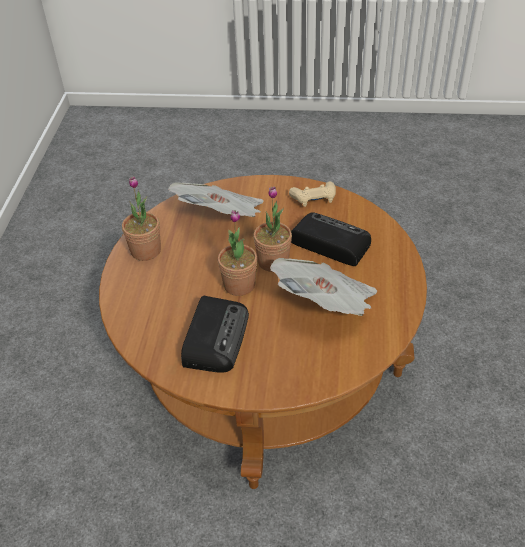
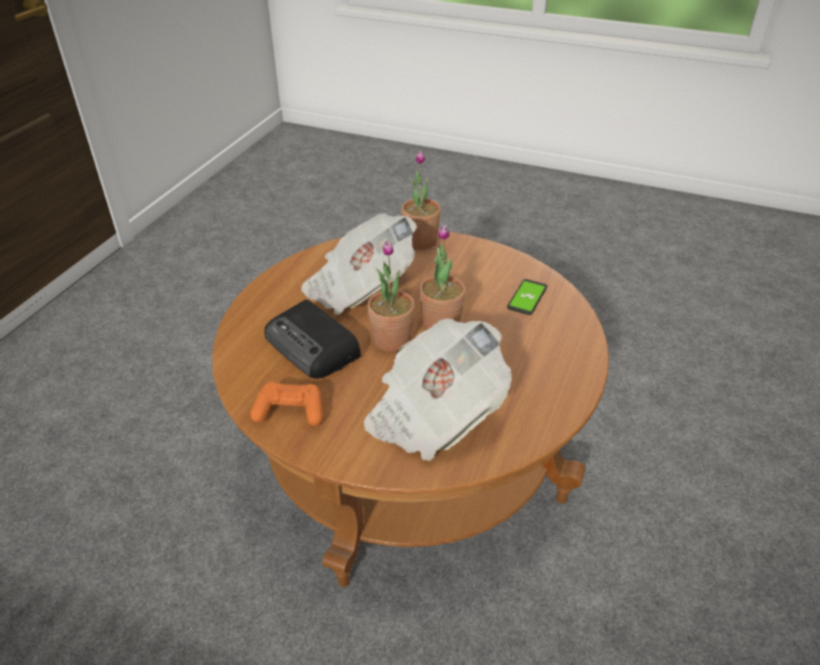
camera: 165 degrees left, 5 degrees down
potted plant [122,176,161,261] -> potted plant moved to [401,150,441,250]
radio [181,296,249,373] -> none
beige game controller [289,182,336,207] -> orange game controller [250,382,323,426]
none -> phone [507,279,547,315]

